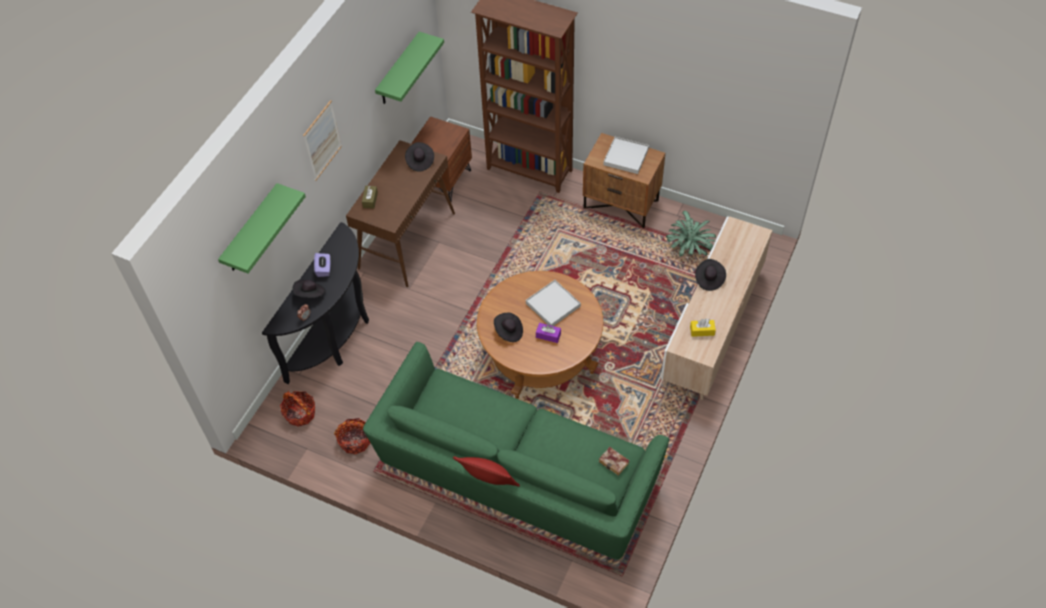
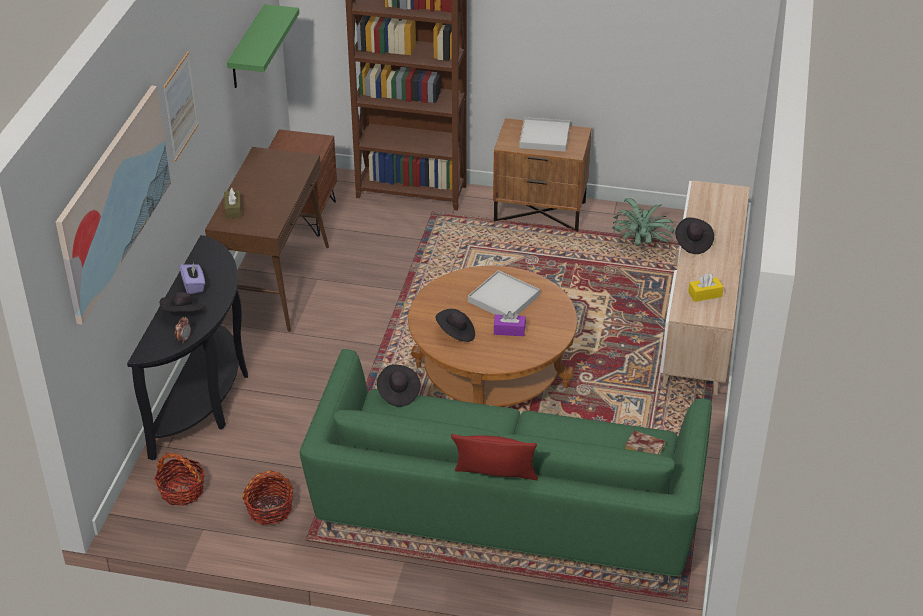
camera: 15 degrees left, 15 degrees down
green shelf [218,183,306,274] -> picture [56,86,171,325]
black hat [405,142,434,172] -> black hat moved to [377,365,421,407]

